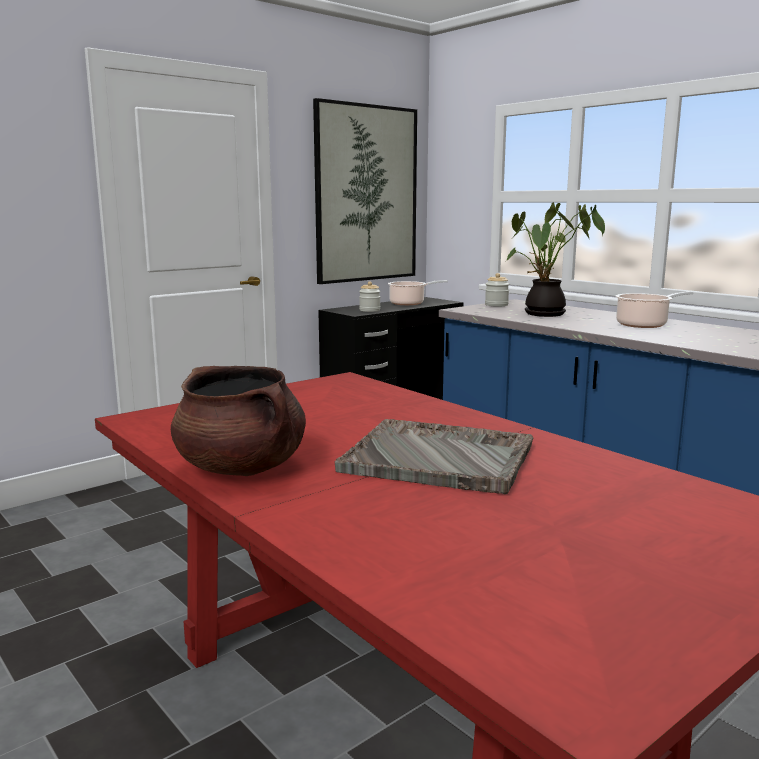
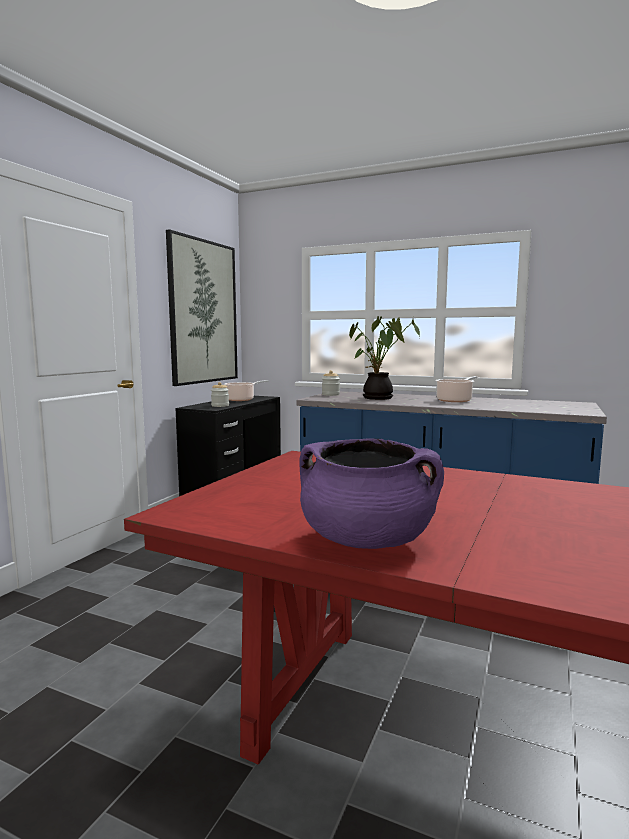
camera: 25 degrees left, 5 degrees down
brown cooking pot [171,366,306,476] -> purple cooking pot [299,438,444,549]
grey tray [335,419,534,494] -> none

